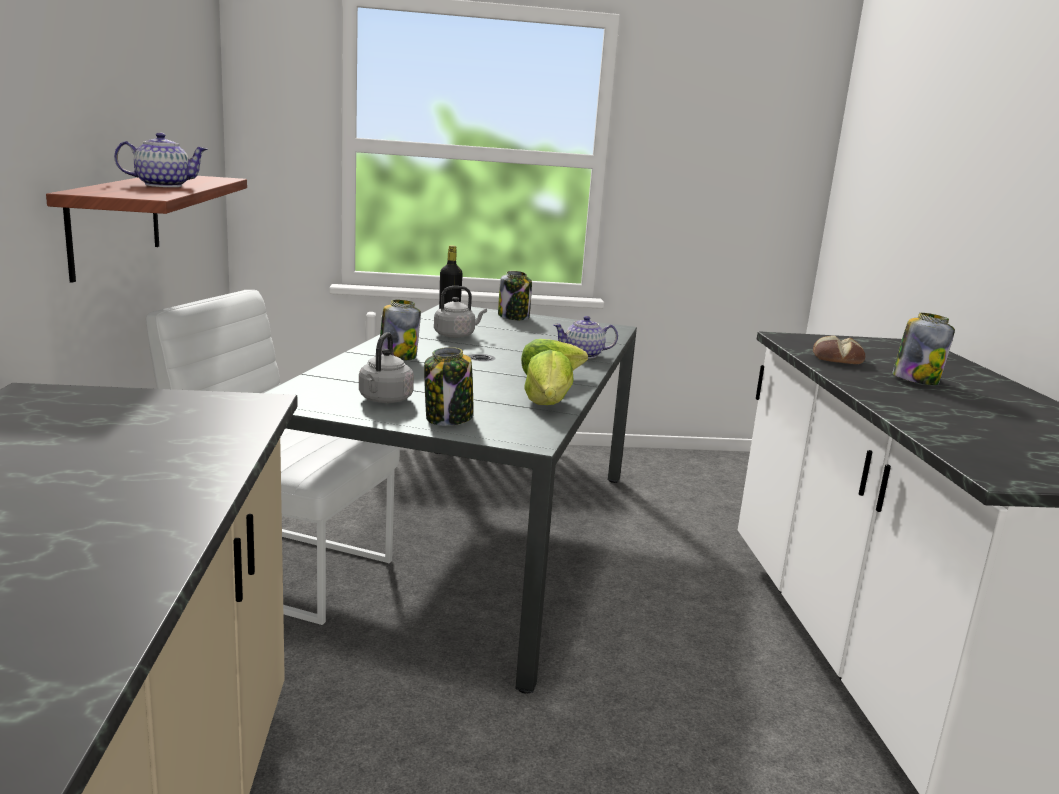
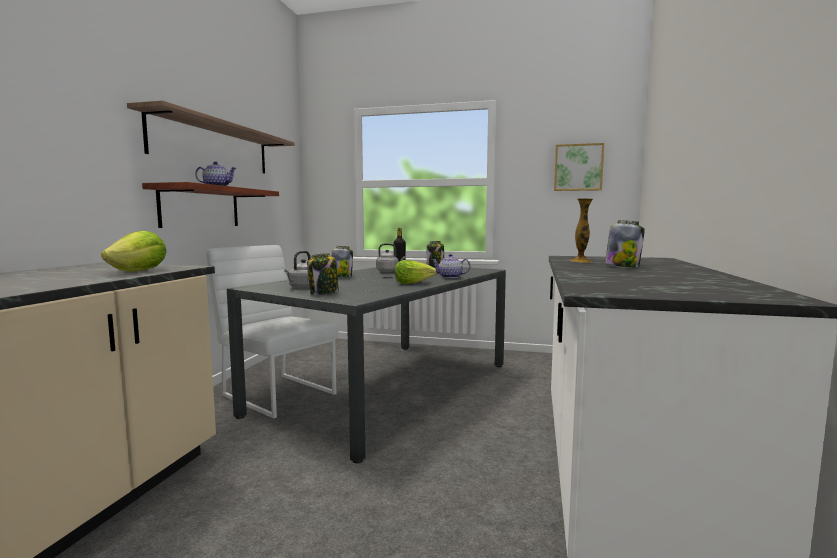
camera: 20 degrees right, 10 degrees down
lettuce [525,350,574,405] -> lettuce moved to [101,231,167,272]
bread [813,335,865,364] -> vase [569,198,593,263]
none -> shelf [127,100,295,174]
none -> picture [554,143,604,191]

